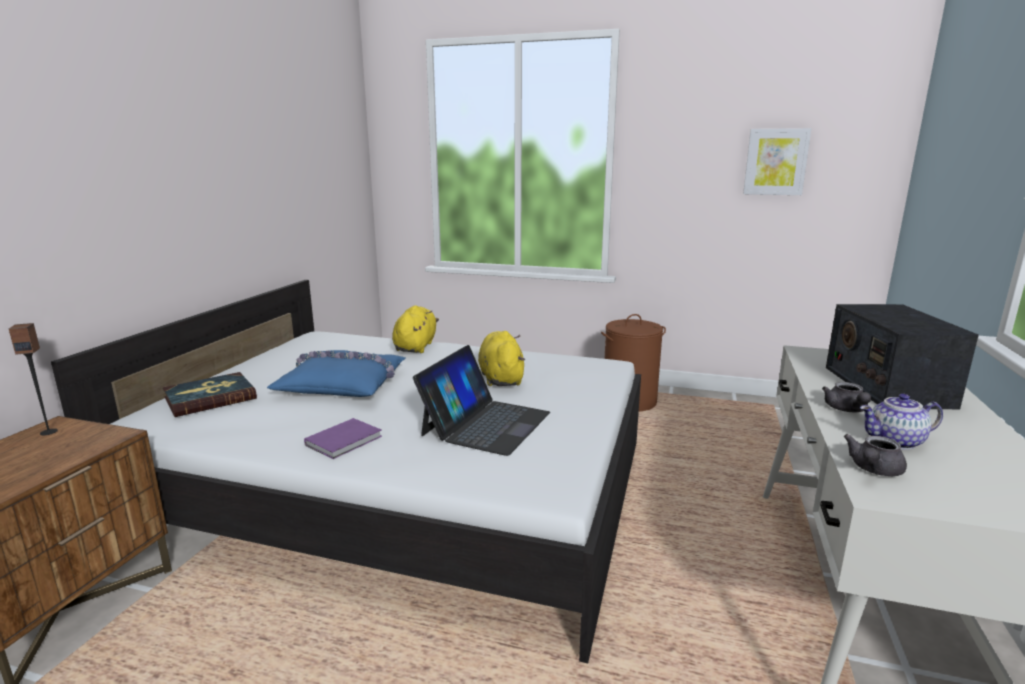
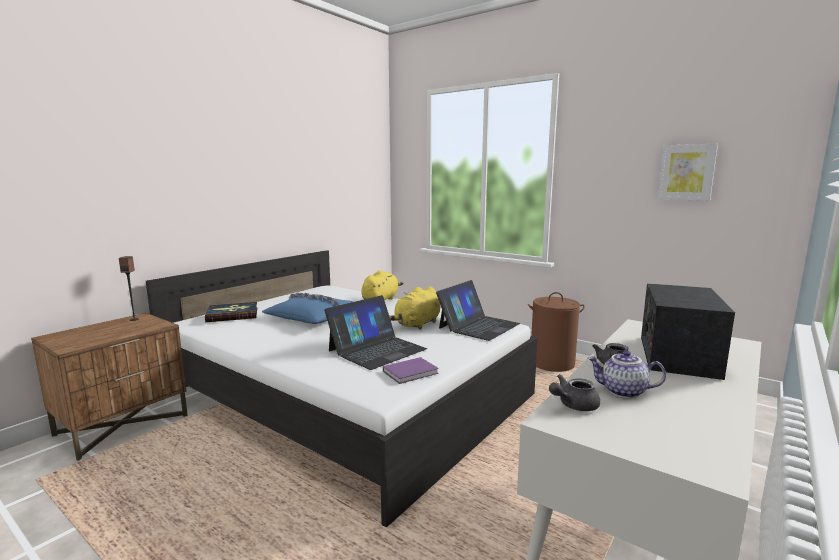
camera: 20 degrees right, 5 degrees down
purple book [304,418,382,459] -> purple book moved to [383,357,439,384]
yellow plush toy [478,331,525,386] -> yellow plush toy turned 150 degrees counterclockwise [389,286,440,329]
none -> laptop [436,280,520,341]

